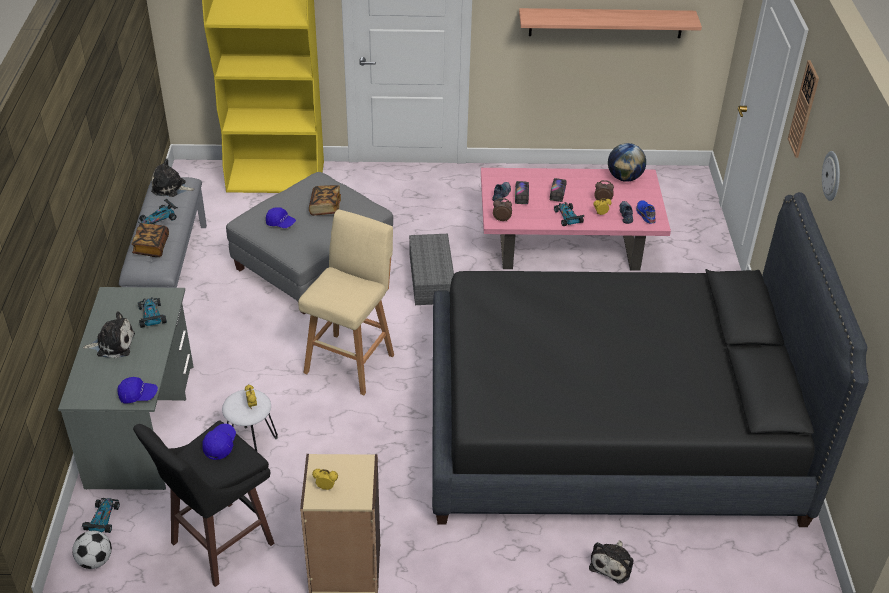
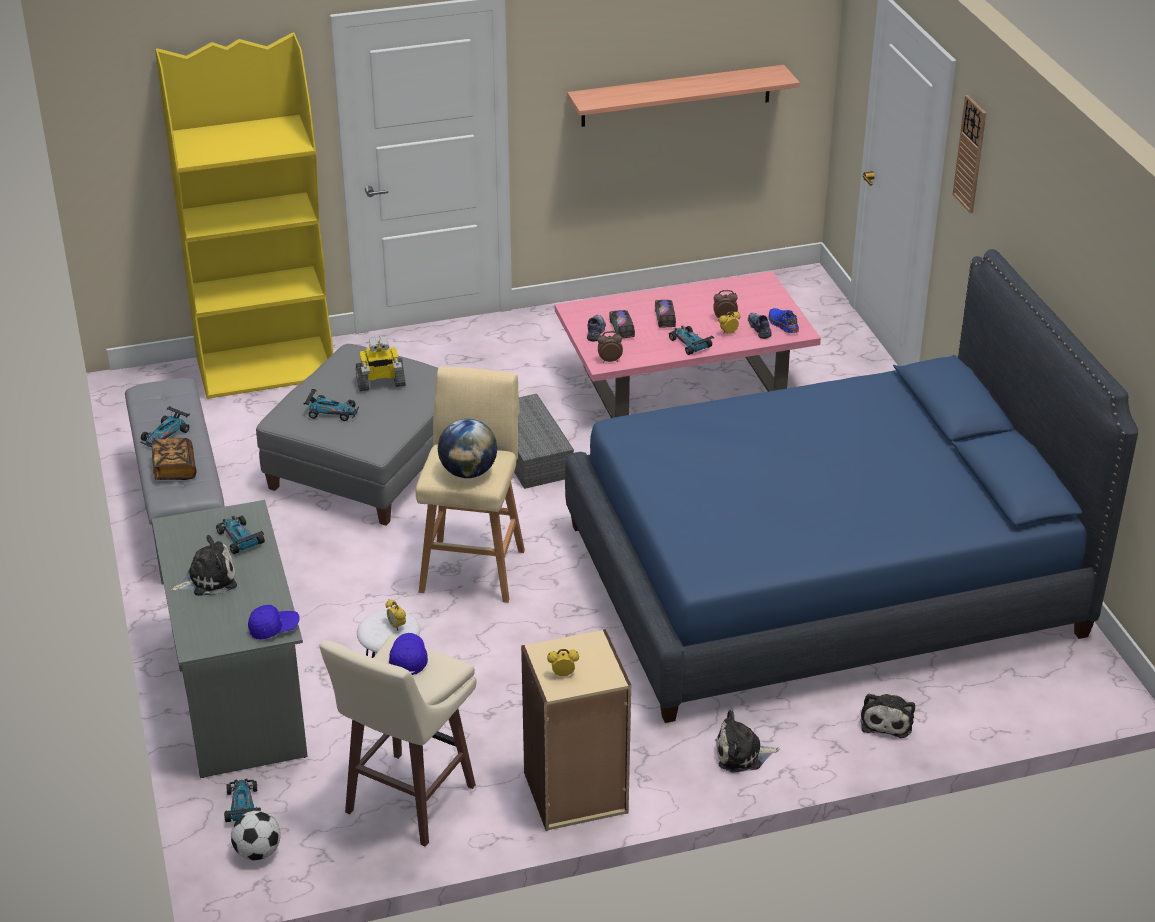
camera: 15 degrees left, 5 degrees down
black stool [133,420,274,587] -> beige stool [319,635,477,847]
plush toy [151,159,194,197] -> plush toy moved to [715,710,779,773]
blue cap [266,207,296,228] -> toy car [304,389,359,421]
book [309,185,341,216] -> toy robot [356,336,406,391]
black bed [432,192,869,527] -> blue bed [565,249,1138,723]
globe [608,143,646,182] -> globe moved to [438,419,497,478]
wall clock [822,151,840,201] -> none

